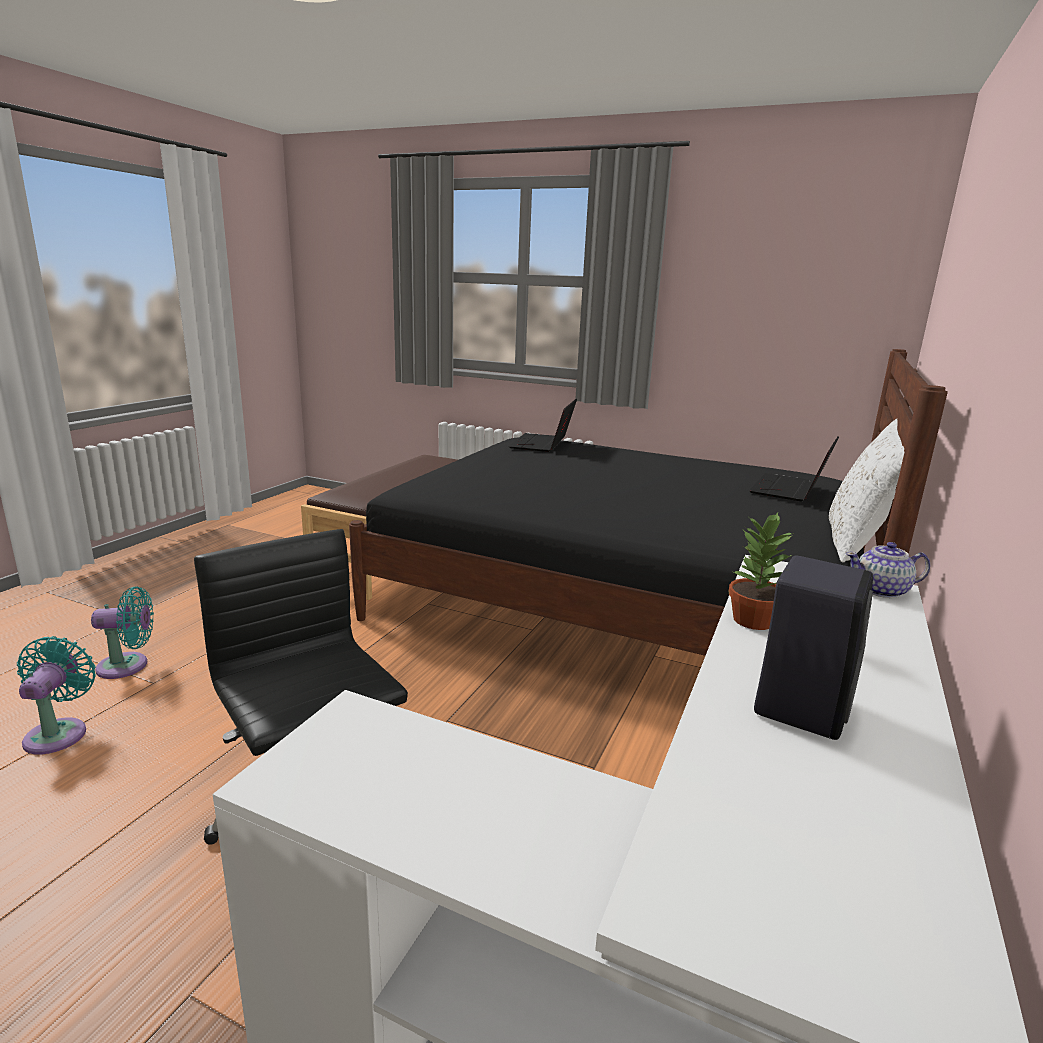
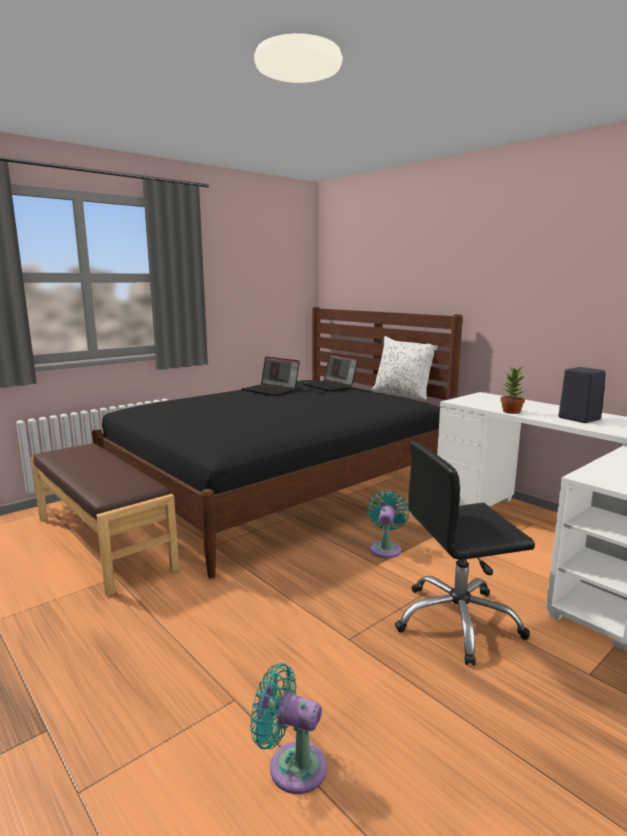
camera: 65 degrees left, 5 degrees down
turquoise fan [91,587,154,679] -> turquoise fan moved to [367,490,410,558]
laptop [509,399,577,452] -> laptop moved to [241,357,300,396]
teapot [846,542,930,598] -> none

